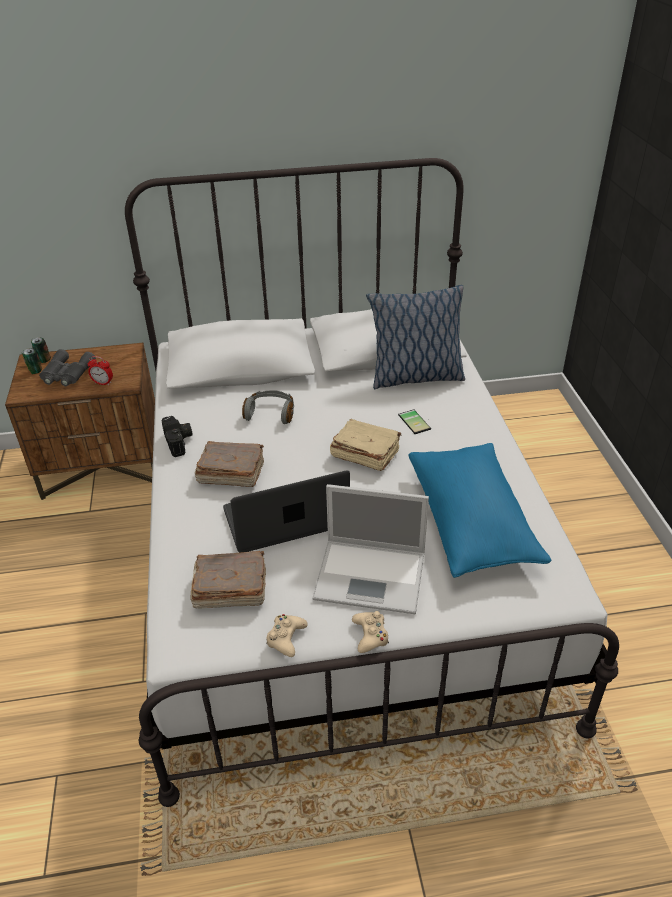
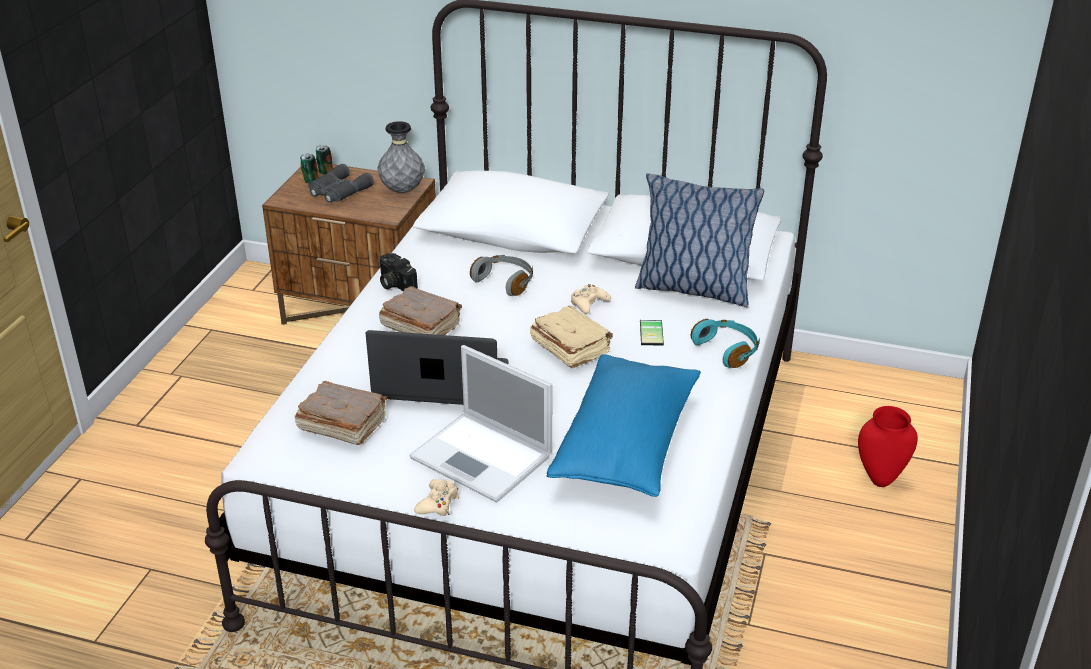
camera: 25 degrees right, 5 degrees down
alarm clock [88,356,113,385] -> none
camera [162,416,193,457] -> camera turned 135 degrees clockwise [378,253,418,291]
beige game controller [266,614,308,657] -> beige game controller moved to [571,284,611,314]
none -> grey vase [377,121,425,193]
none -> turquoise headphones [691,319,760,368]
none -> red vase [858,406,918,487]

